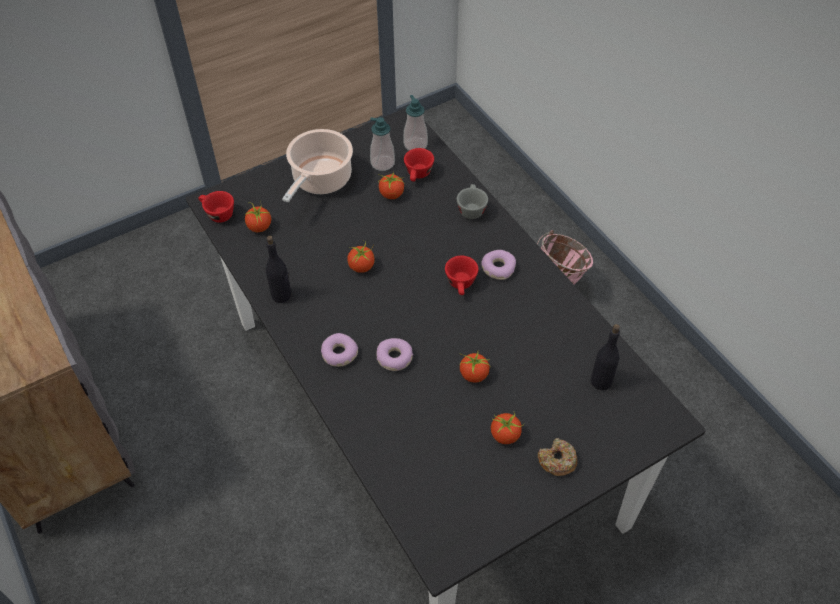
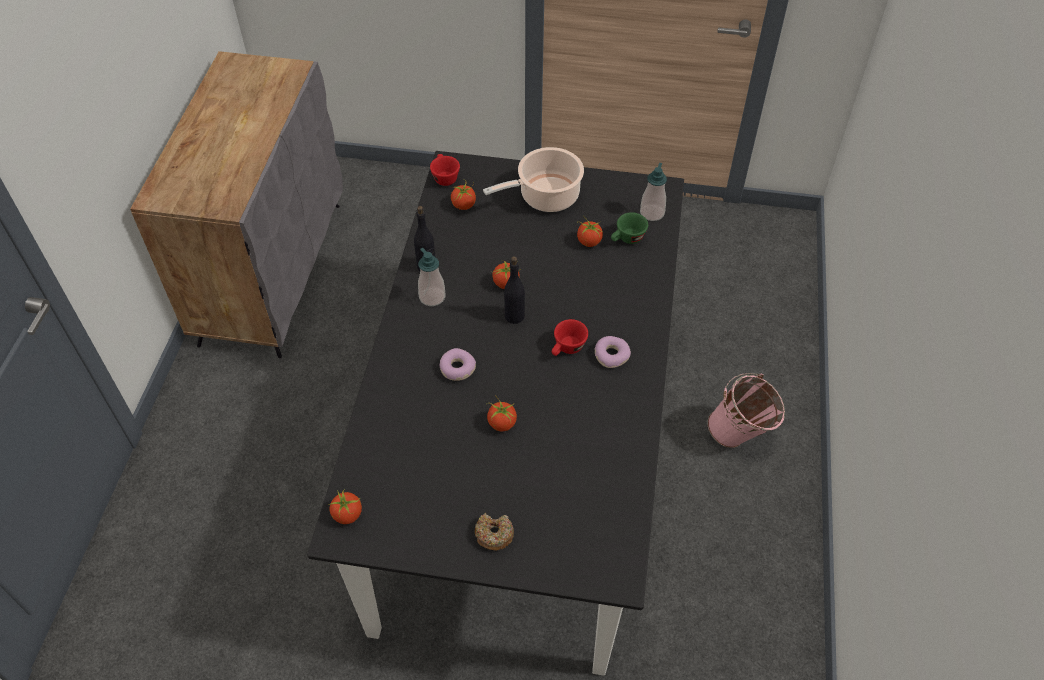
camera: 40 degrees right, 0 degrees up
donut [321,333,358,367] -> none
soap dispenser [370,117,395,171] -> soap dispenser moved to [418,248,445,306]
red cup [404,148,434,182] -> green cup [611,212,648,244]
grey cup [457,184,488,219] -> none
tomato [491,413,523,444] -> tomato moved to [328,489,362,524]
black bottle [591,324,620,390] -> black bottle moved to [504,256,525,324]

